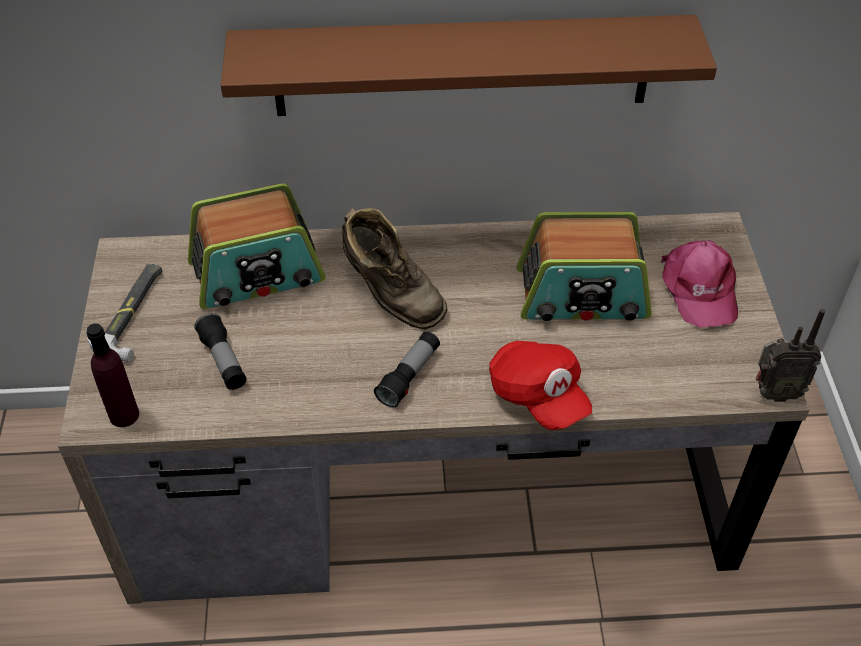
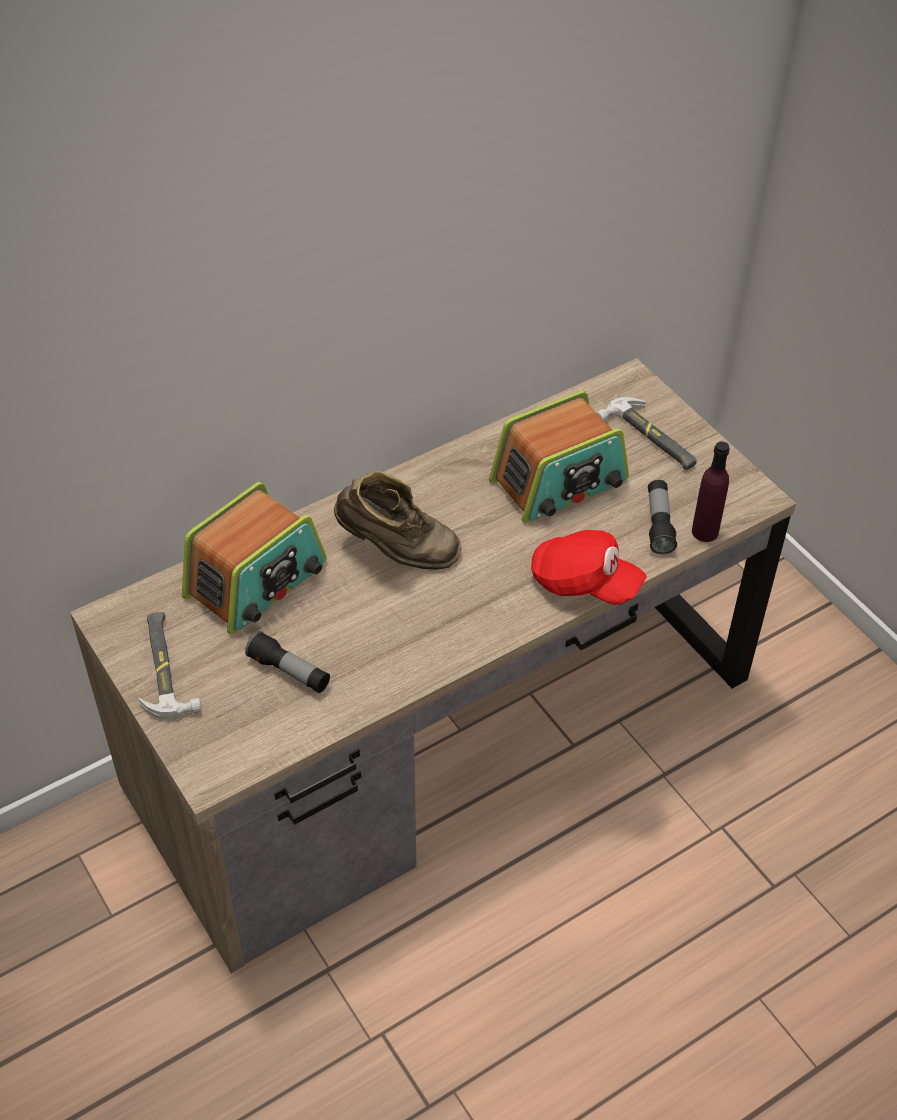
camera: 30 degrees left, 0 degrees up
purple bottle [86,323,139,427] -> purple bottle moved to [692,441,730,542]
brown shelf [221,15,717,116] -> none
flashlight [374,332,440,408] -> flashlight moved to [648,480,677,554]
pink cap [661,240,738,328] -> hammer [596,397,697,470]
radio [756,309,825,402] -> none

